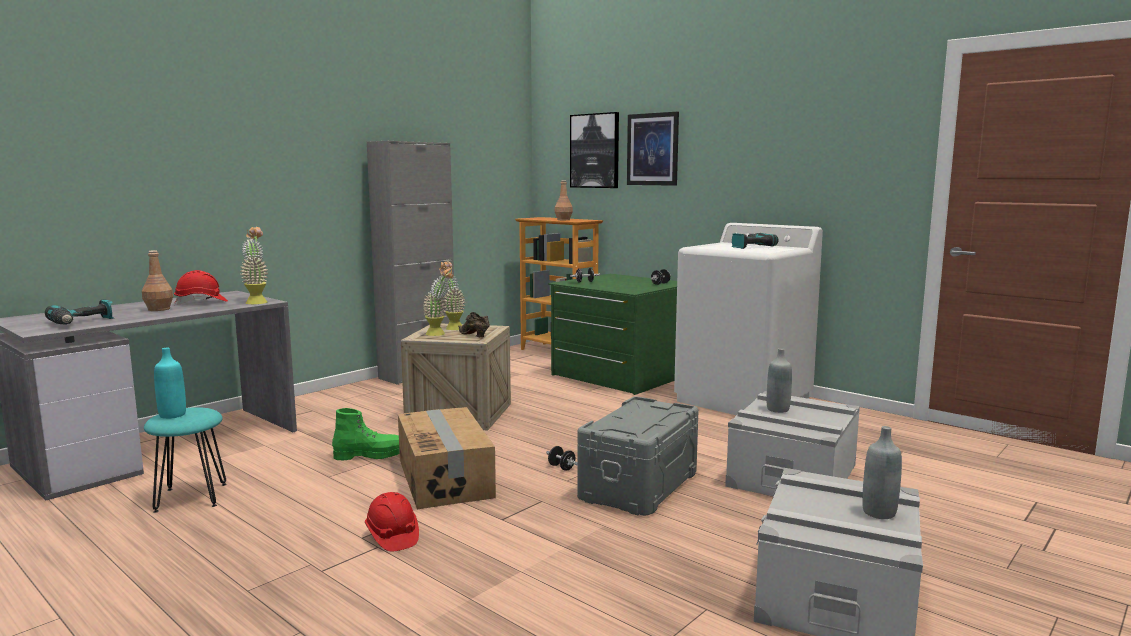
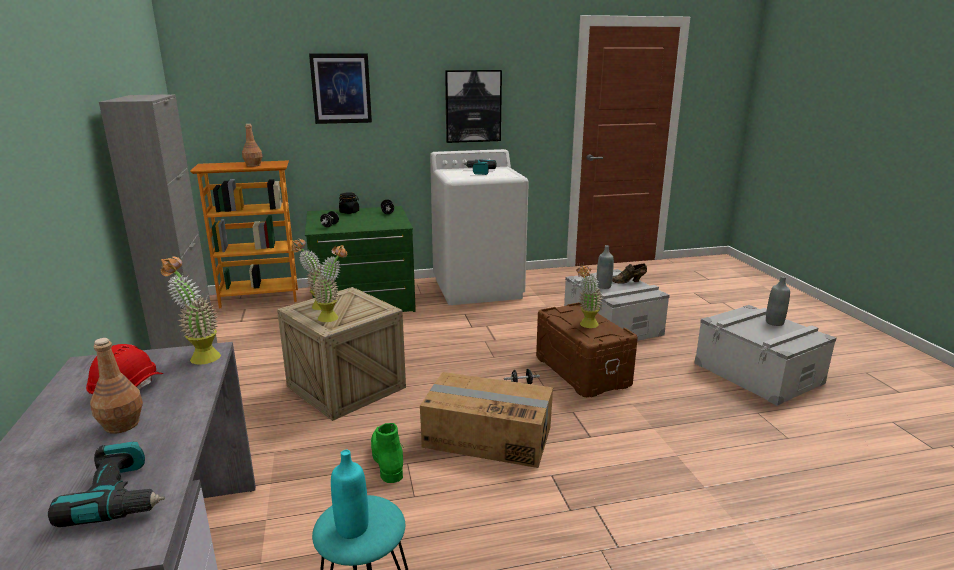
camera: 55 degrees left, 10 degrees up
green boot [332,408,400,460] -> green boot turned 45 degrees counterclockwise [371,423,404,483]
red hard hat [365,492,419,551] -> none
brown shoe [458,312,490,337] -> brown shoe moved to [612,264,647,284]
picture [570,112,619,188] -> picture moved to [445,70,502,143]
grey storage box [577,397,699,516] -> brown storage box [536,302,638,397]
none -> black jar [339,192,359,214]
none -> potted plant [576,265,603,328]

